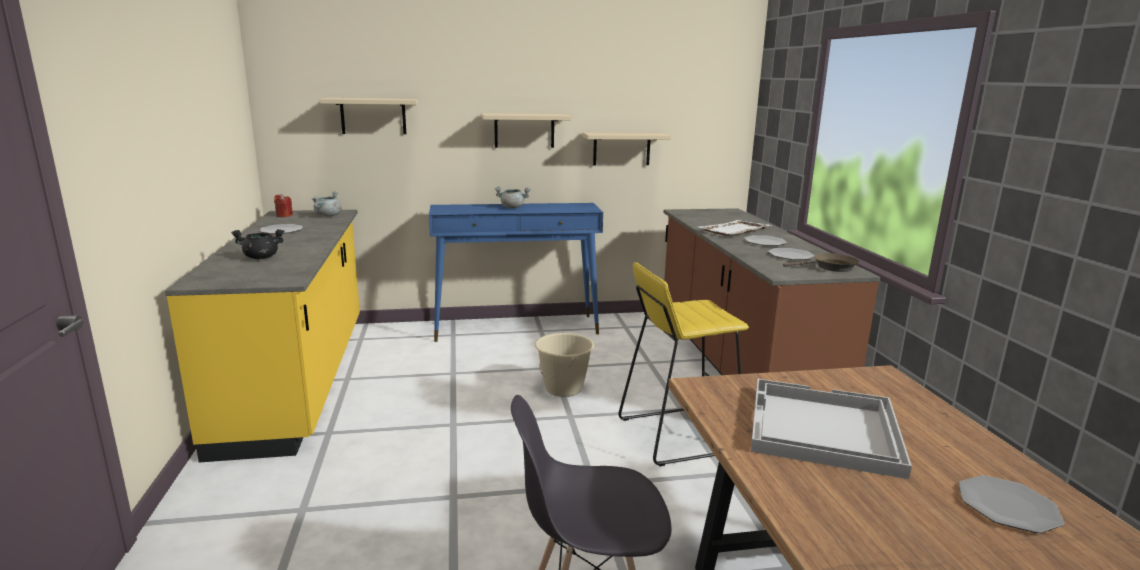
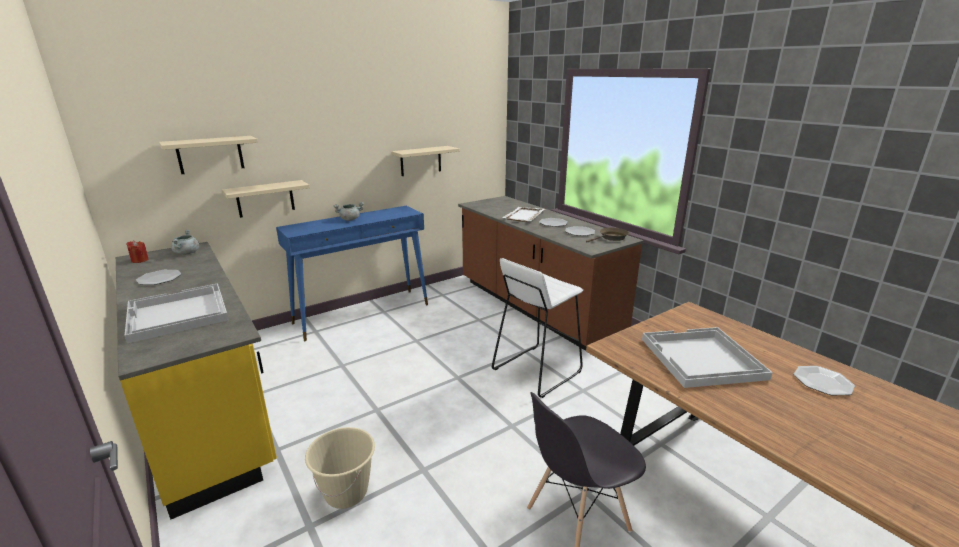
camera: 25 degrees left, 5 degrees up
black cooking pot [231,229,285,259] -> white tray [125,283,229,343]
beige shelf [482,113,571,148] -> beige shelf moved to [222,180,310,218]
beige bucket [535,333,594,397] -> beige bucket moved to [305,427,375,509]
yellow stool [619,262,749,466] -> white stool [492,258,583,398]

